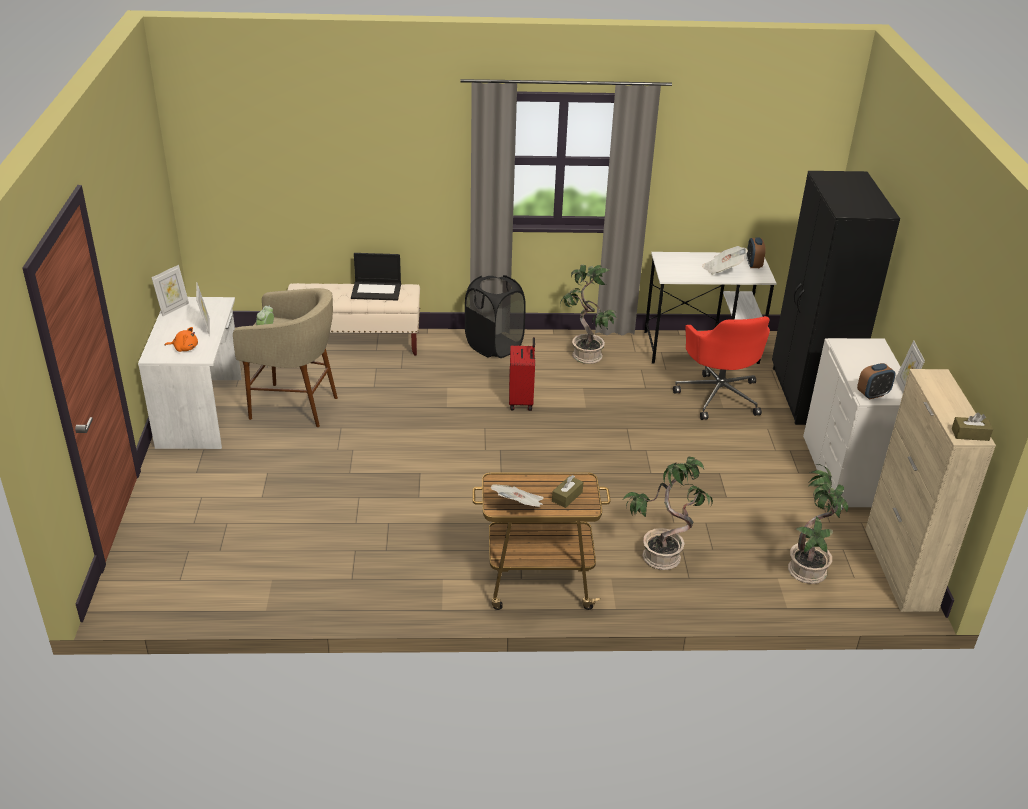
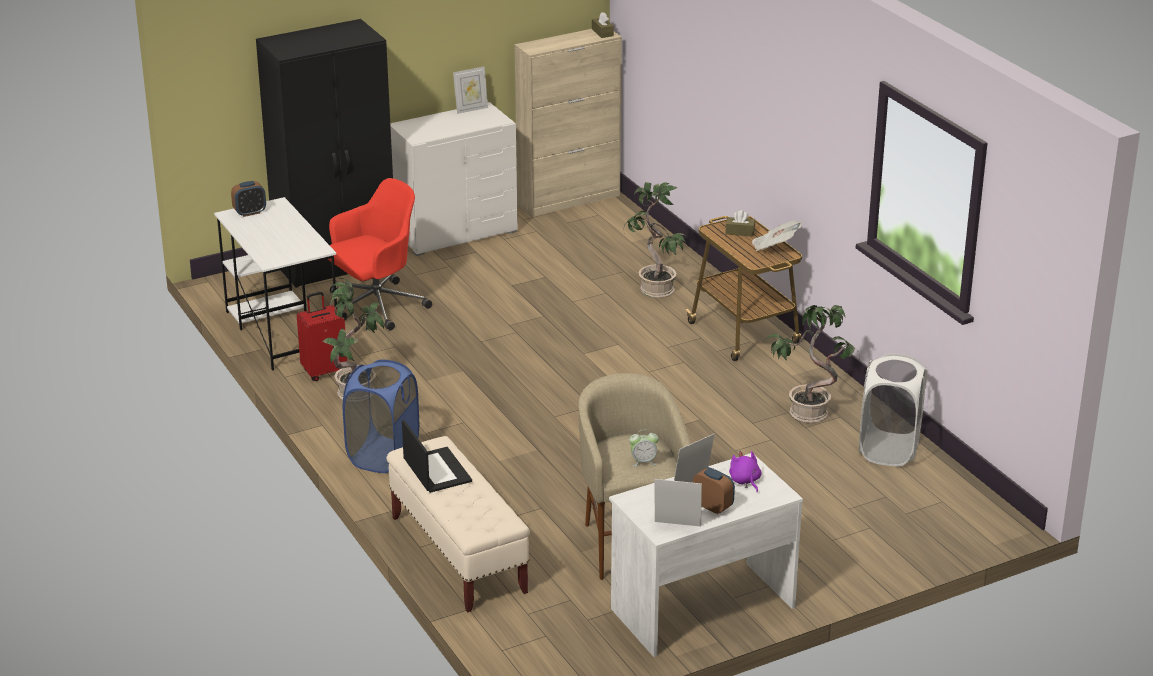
camera: 115 degrees left, 5 degrees down
orange plush toy [165,327,198,352] -> purple plush toy [729,451,762,492]
black laundry basket [465,275,526,358] -> blue laundry basket [343,360,419,473]
red suitcase [509,337,535,411] -> red suitcase moved to [297,292,347,381]
newspaper [702,246,748,275] -> none
potted plant [788,464,848,584] -> potted plant moved to [764,305,857,423]
alarm clock [857,363,896,400] -> alarm clock moved to [693,467,735,514]
none -> white laundry basket [859,353,927,466]

